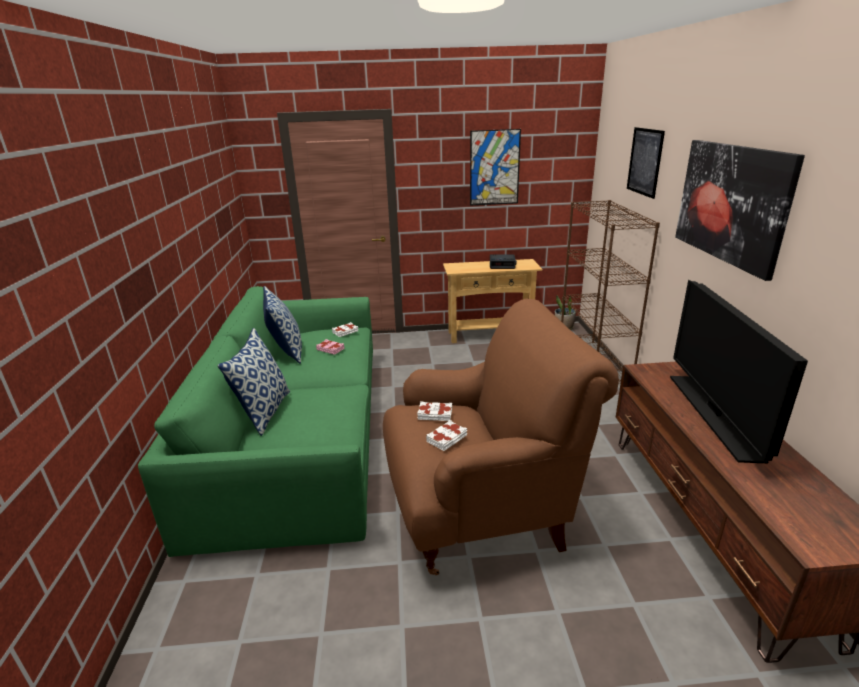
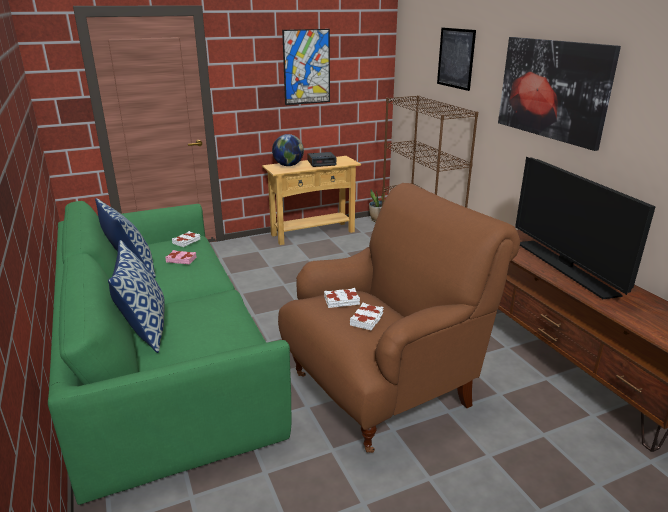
camera: 20 degrees left, 0 degrees up
none -> globe [272,134,304,166]

